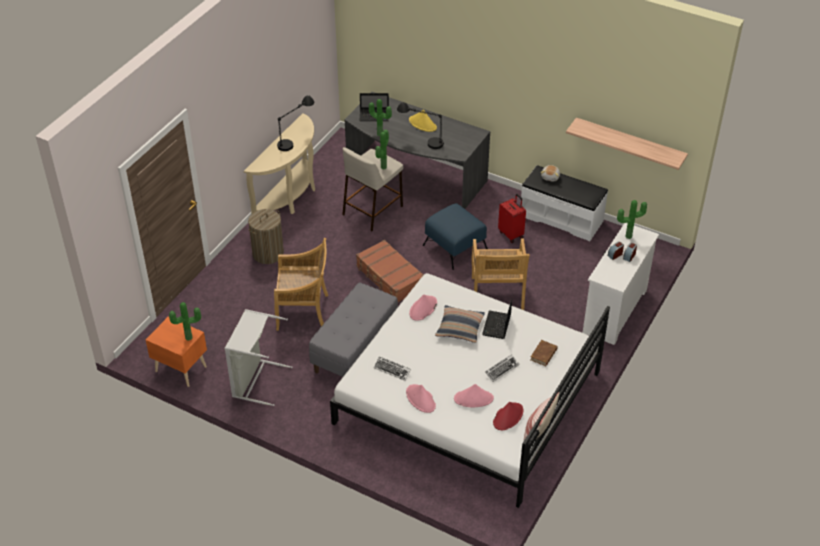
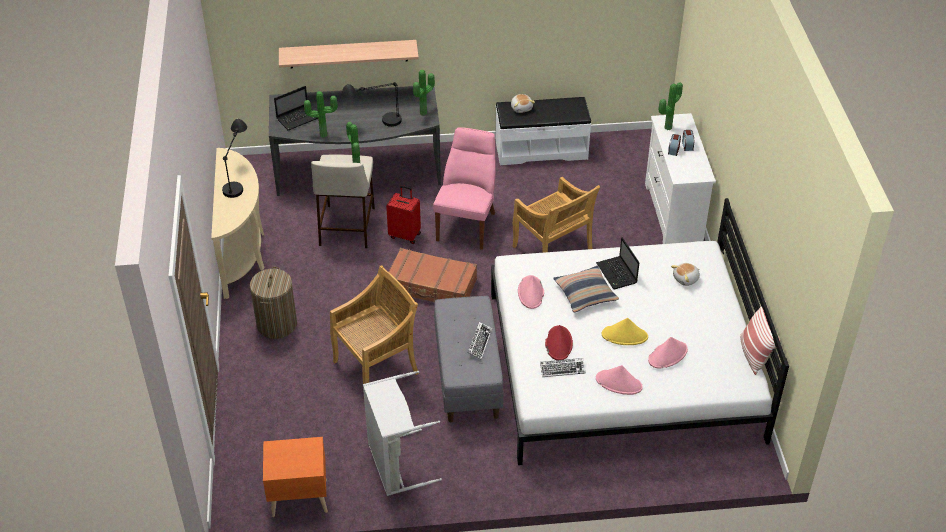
camera: 35 degrees left, 0 degrees up
potted plant [169,302,201,341] -> potted plant moved to [413,70,435,116]
yellow hat [409,110,437,132] -> yellow hat moved to [602,318,648,345]
blue ottoman [423,203,488,270] -> pink chair [433,127,496,250]
keyboard [485,354,520,382] -> keyboard moved to [468,322,492,360]
red hat [493,402,524,430] -> red hat moved to [545,325,573,360]
red suitcase [498,194,526,243] -> red suitcase moved to [386,185,421,244]
brown book [530,340,558,366] -> plush toy [671,263,700,286]
shelf [566,118,688,170] -> shelf moved to [279,40,419,68]

